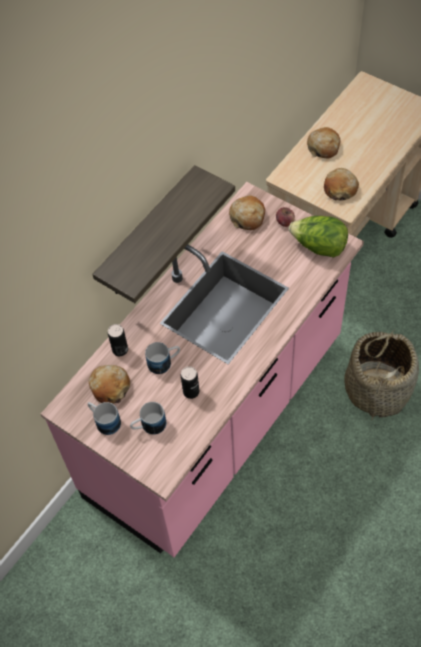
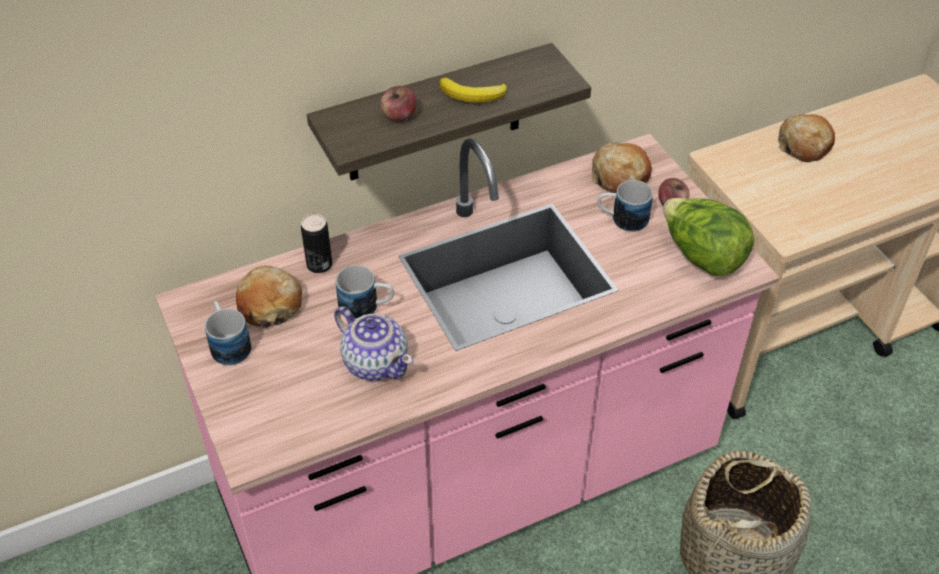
camera: 25 degrees right, 10 degrees down
mug [130,402,166,435] -> mug moved to [597,180,653,232]
can [181,366,199,399] -> teapot [334,306,413,381]
bread [324,168,359,201] -> none
none -> apple [380,86,417,121]
none -> banana [440,78,507,103]

